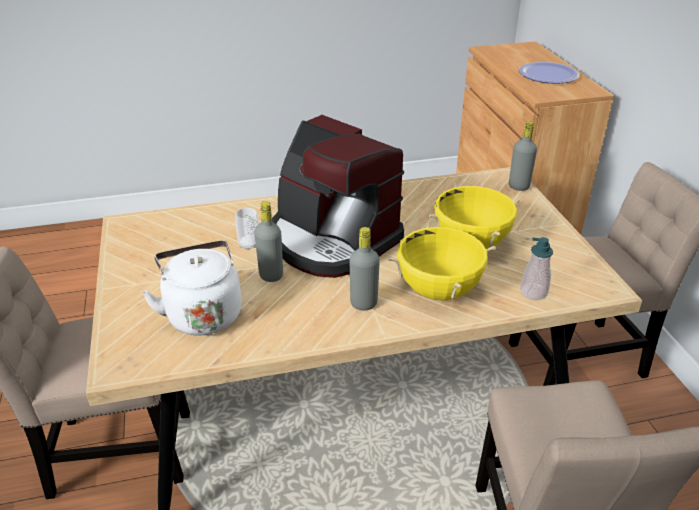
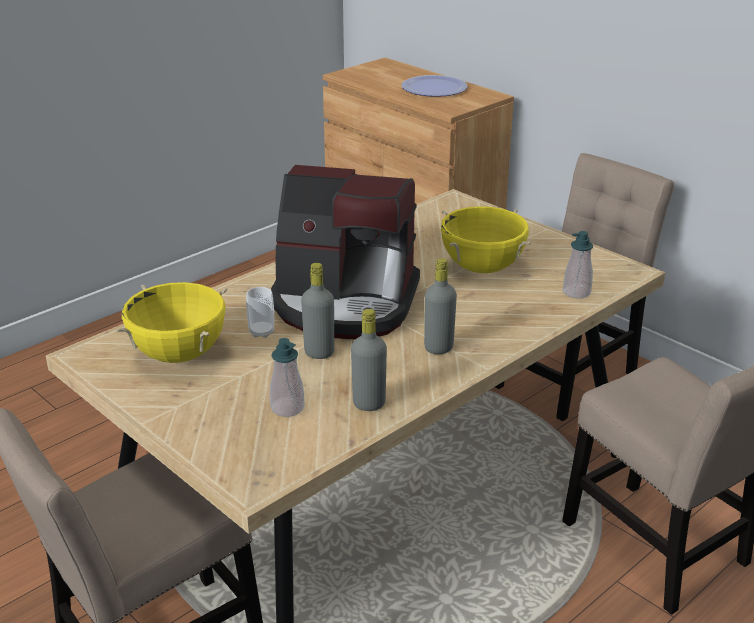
camera: 30 degrees left, 5 degrees down
white kettle [142,240,242,336] -> soap dispenser [270,338,305,417]
yellow cooking pot [388,223,496,300] -> yellow cooking pot moved to [116,282,228,363]
grey bottle [509,121,537,191] -> grey bottle moved to [351,309,387,411]

